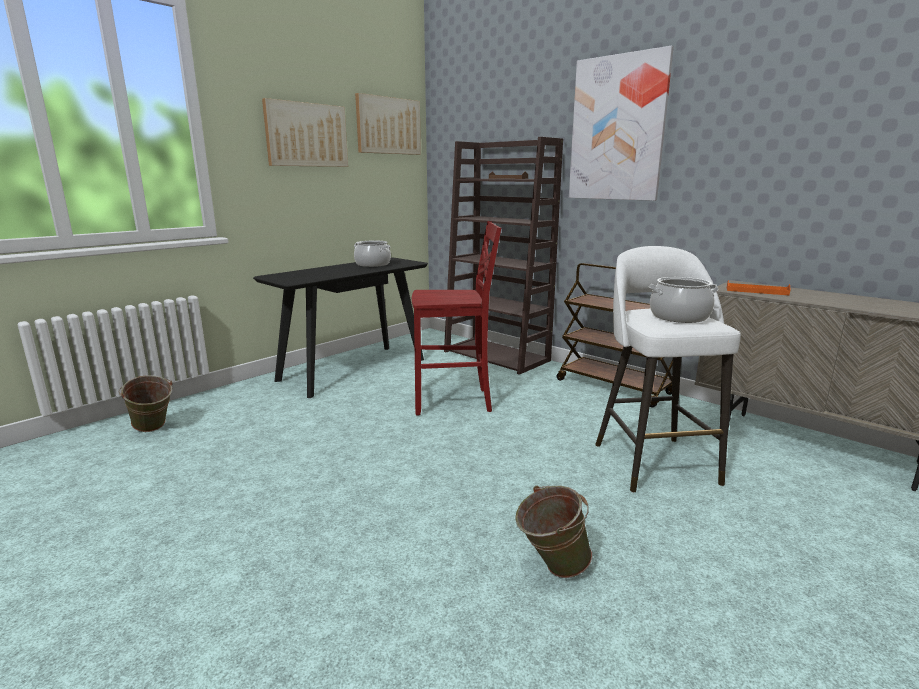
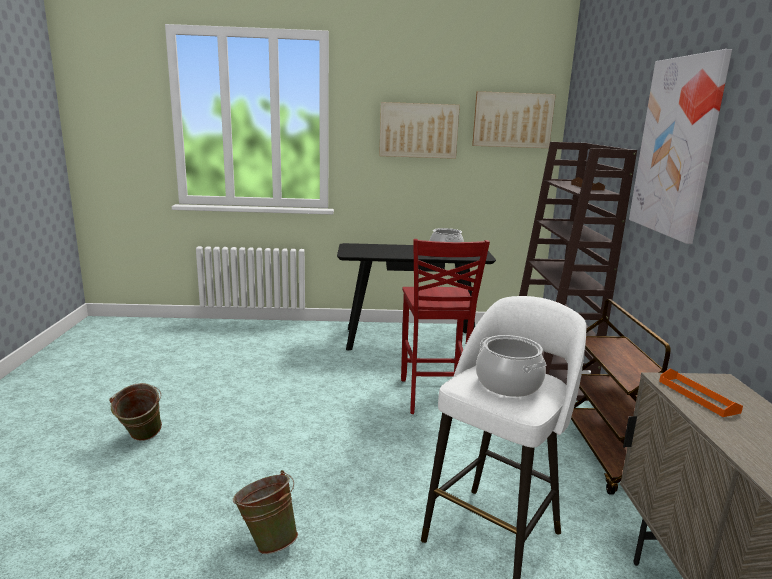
camera: 45 degrees right, 0 degrees up
green bucket [119,375,173,432] -> green bucket moved to [109,383,162,441]
red chair [412,221,501,416] -> red chair turned 45 degrees clockwise [401,239,490,414]

